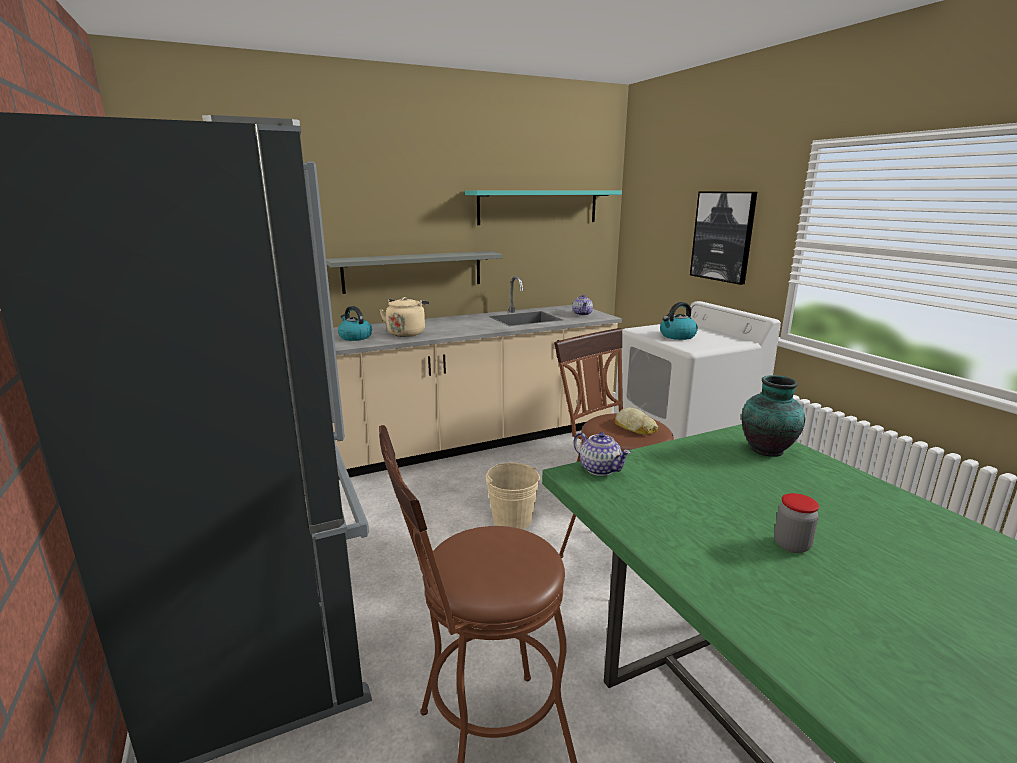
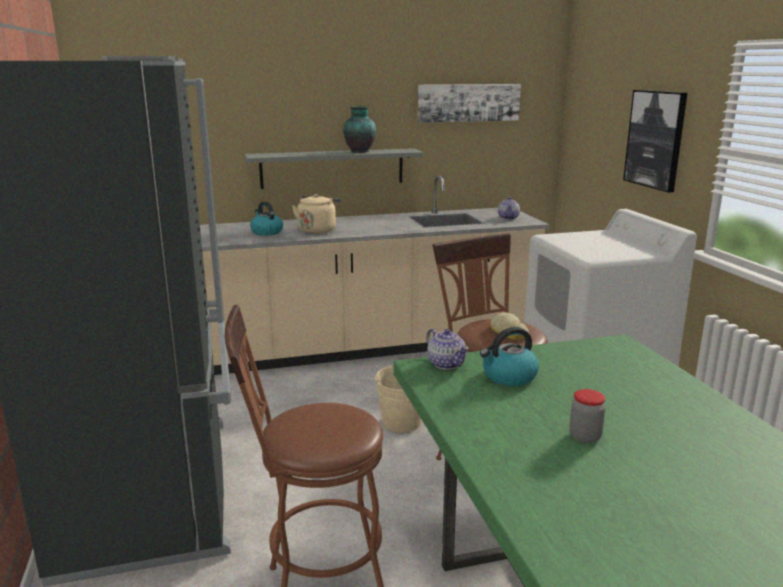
camera: 10 degrees right, 0 degrees up
turquoise shelf [465,190,622,225] -> picture [418,84,521,123]
kettle [660,302,698,340] -> kettle moved to [480,327,539,386]
vase [742,375,805,457] -> vase moved to [343,106,376,153]

